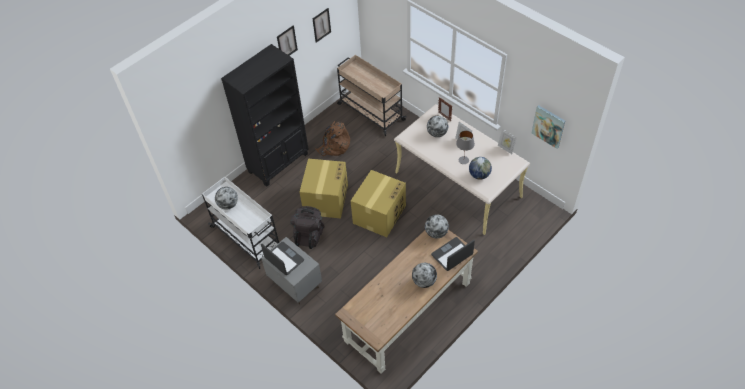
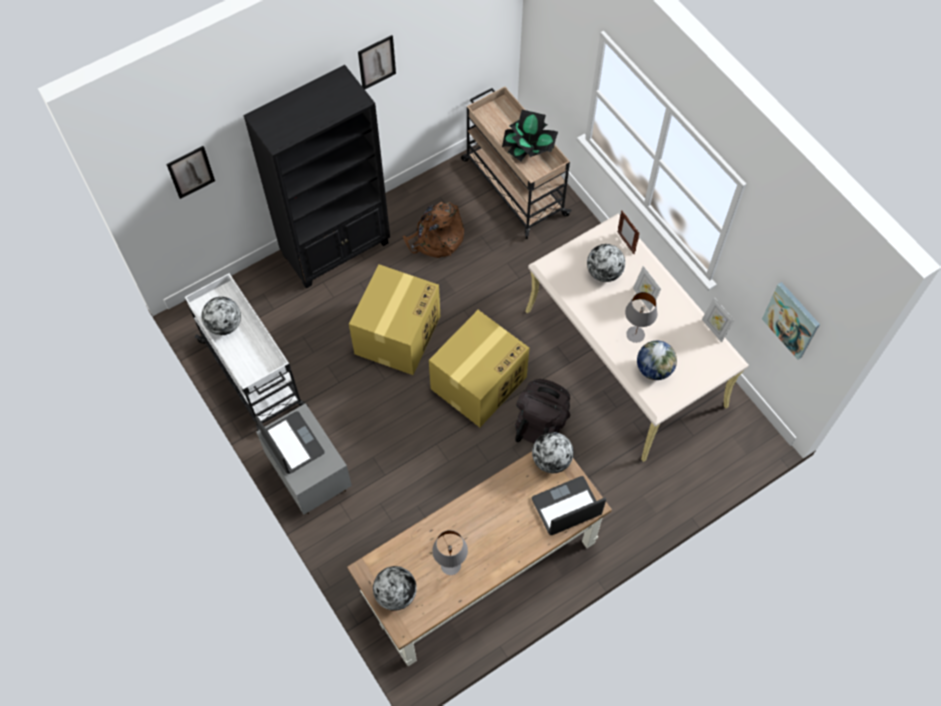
camera: 10 degrees right, 10 degrees up
black backpack [290,206,324,249] -> black backpack moved to [515,379,570,444]
picture [313,8,331,43] -> picture moved to [166,146,215,199]
globe [412,263,437,288] -> globe moved to [373,566,417,611]
none -> grey table lamp [432,530,468,575]
none -> potted plant [502,110,558,161]

